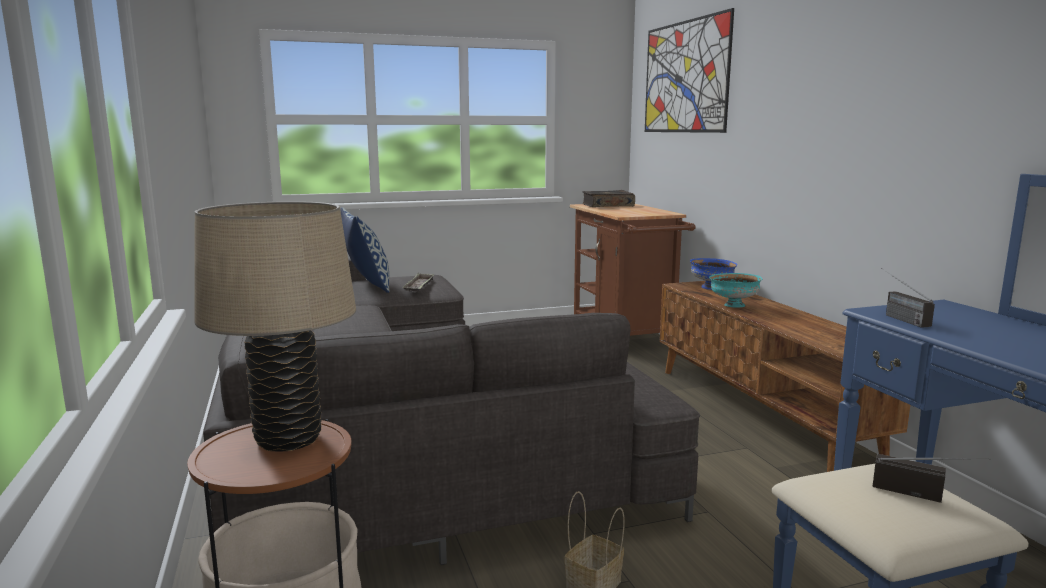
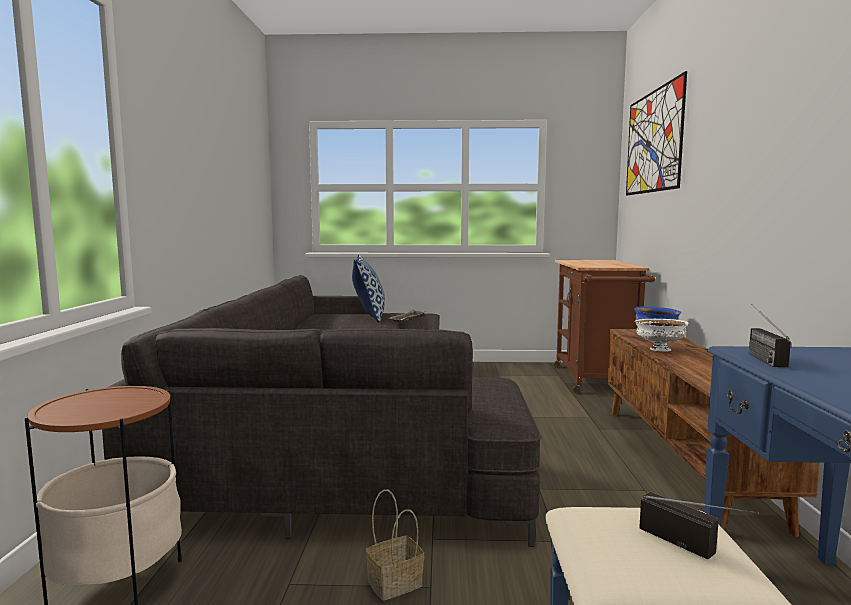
camera: 20 degrees right, 5 degrees down
beige table lamp [194,201,356,452] -> none
book [582,190,635,207] -> none
turquoise bowl [709,273,762,308] -> white bowl [634,319,689,352]

